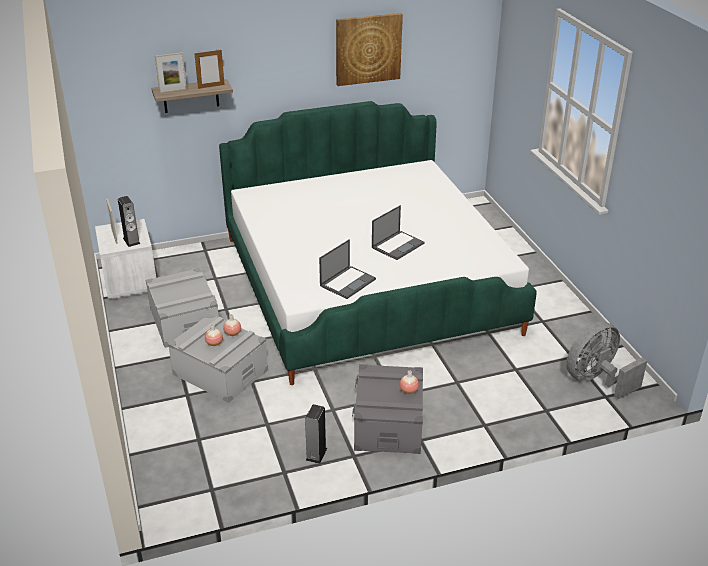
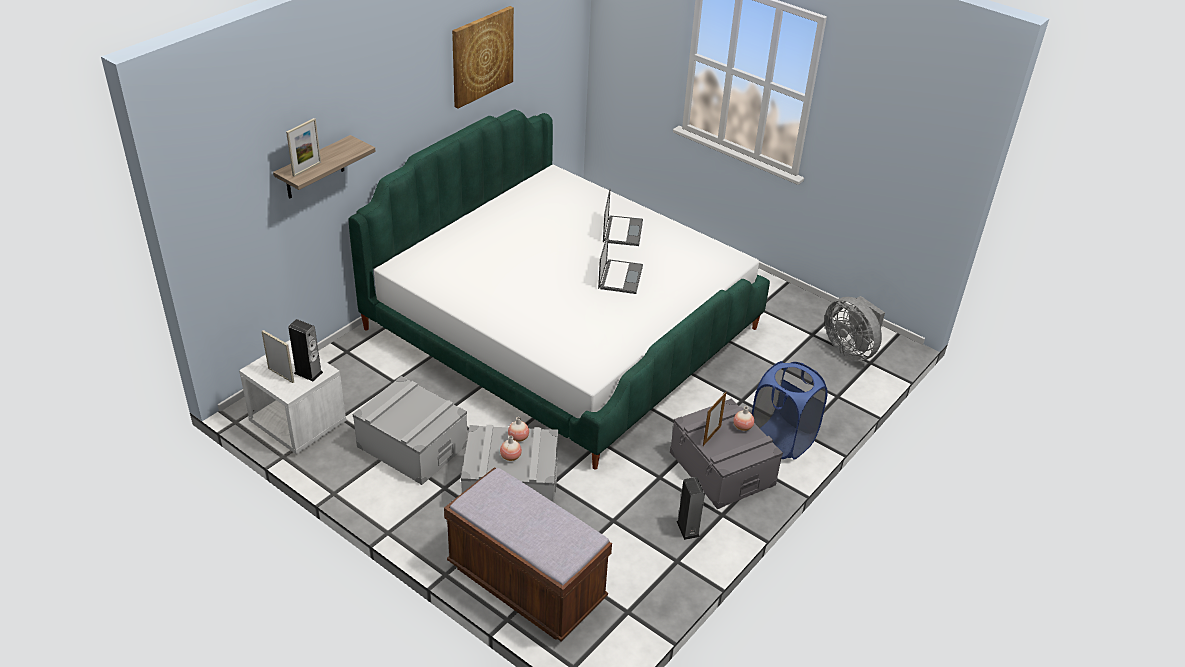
camera: 35 degrees left, 5 degrees up
picture frame [194,50,225,89] -> picture frame moved to [703,392,726,446]
laptop [319,239,376,299] -> laptop moved to [603,189,643,246]
grey fan [566,321,647,399] -> grey fan turned 60 degrees counterclockwise [825,296,885,361]
none -> brown bench [444,467,612,641]
none -> blue laundry basket [752,361,828,460]

